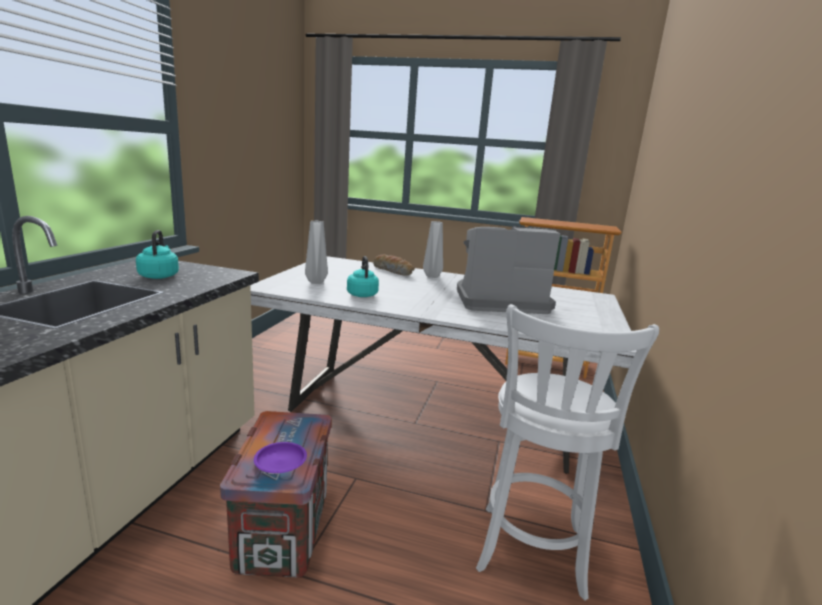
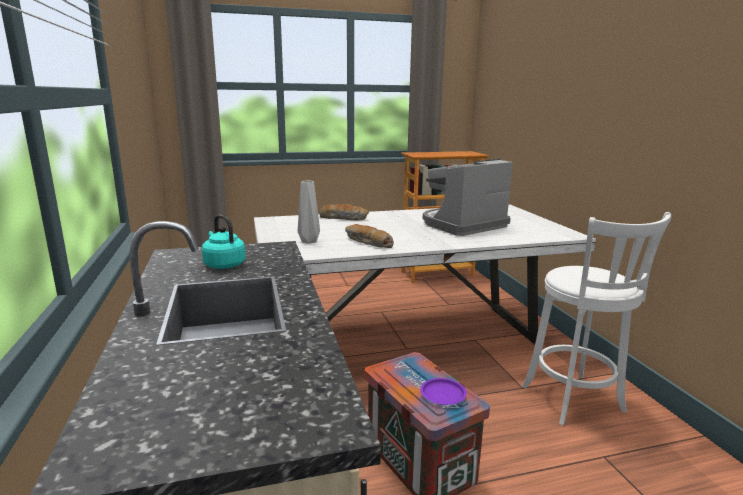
camera: 30 degrees left, 0 degrees up
turquoise kettle [347,256,379,297] -> bread [345,224,394,248]
grey vase [423,221,443,278] -> none

